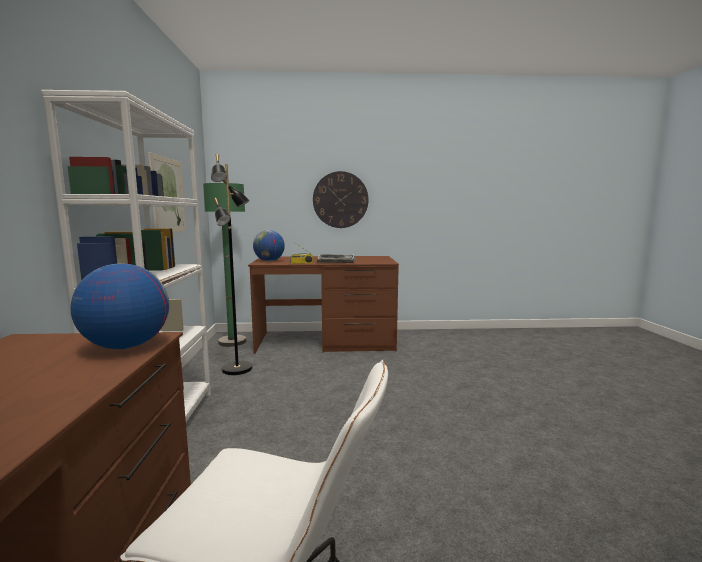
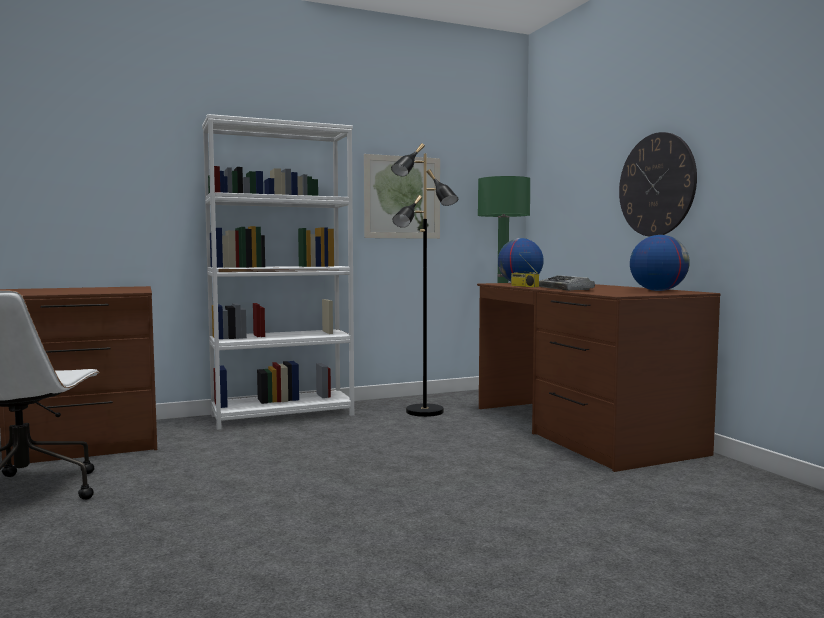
camera: 70 degrees right, 5 degrees down
globe [71,263,169,349] -> globe moved to [630,235,690,291]

